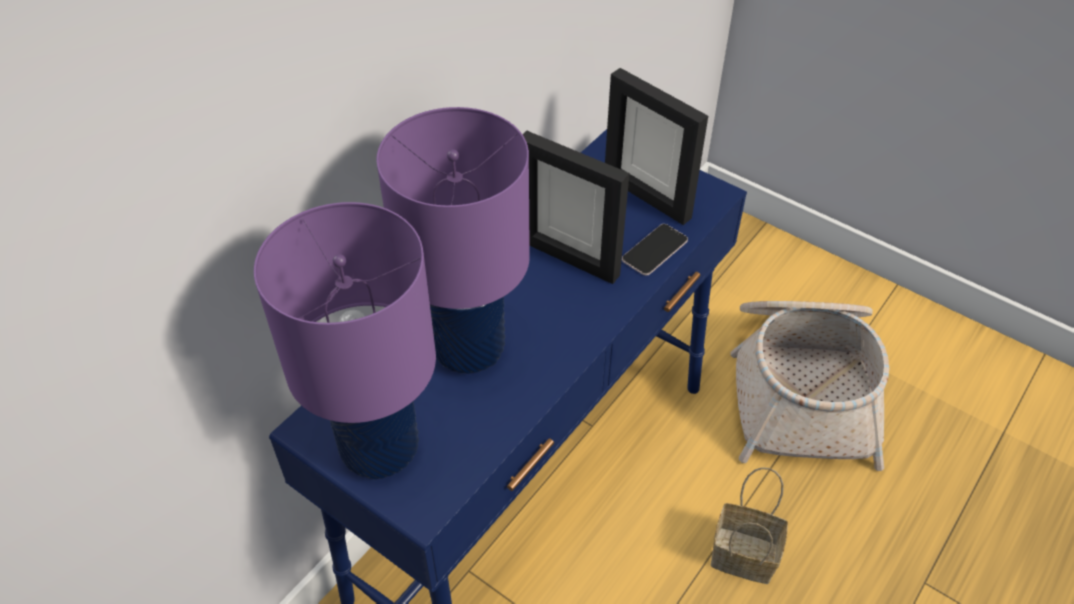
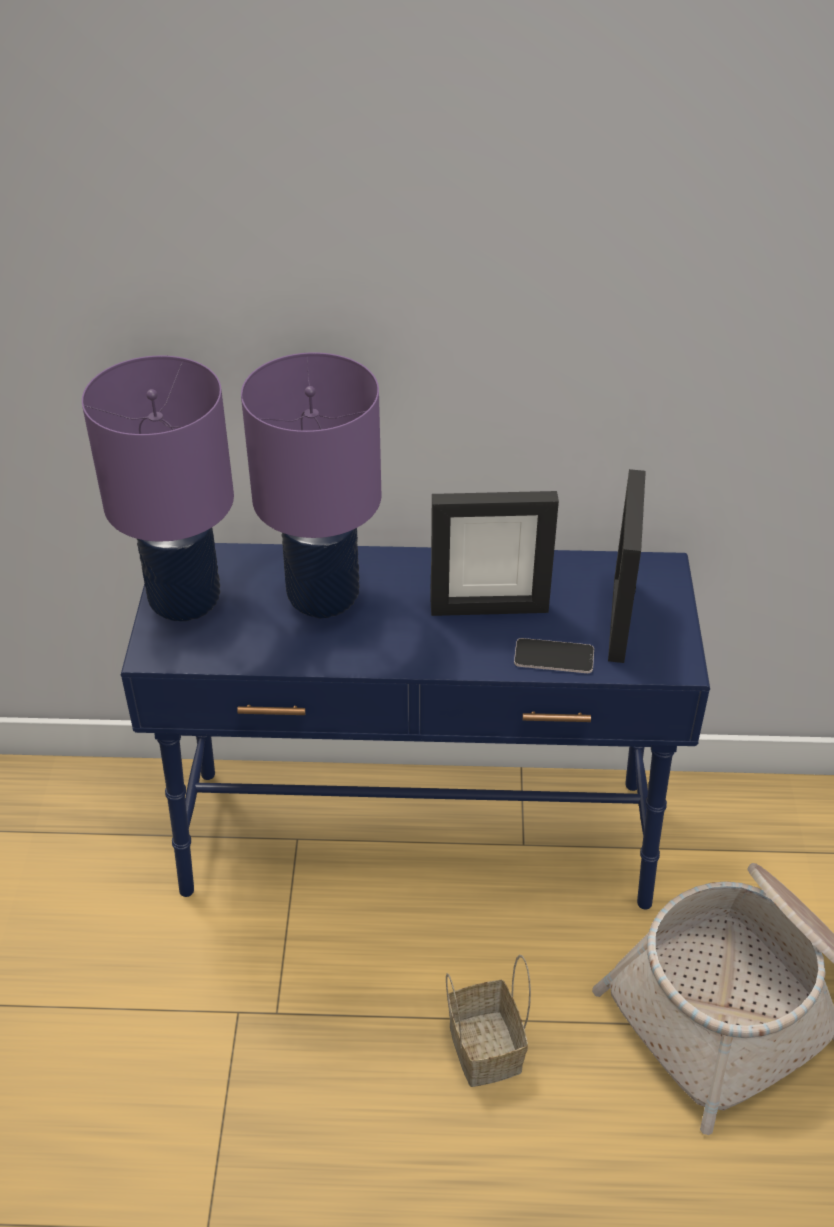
camera: 55 degrees right, 5 degrees down
picture frame [522,130,629,284] -> picture frame turned 90 degrees counterclockwise [430,491,559,616]

